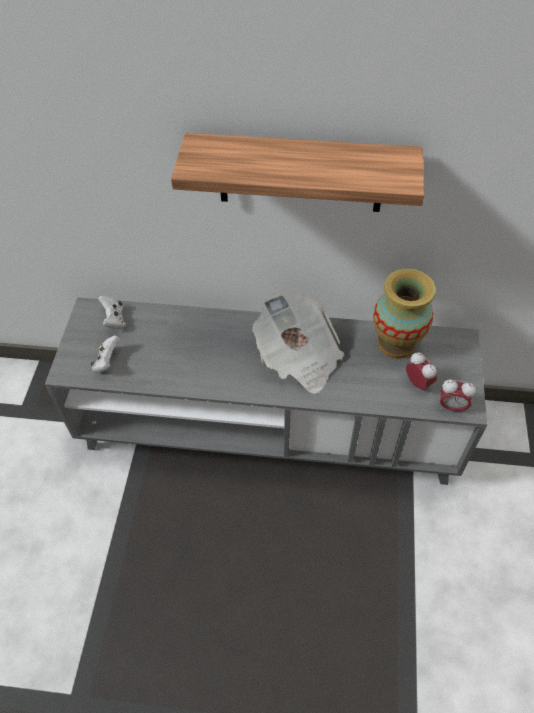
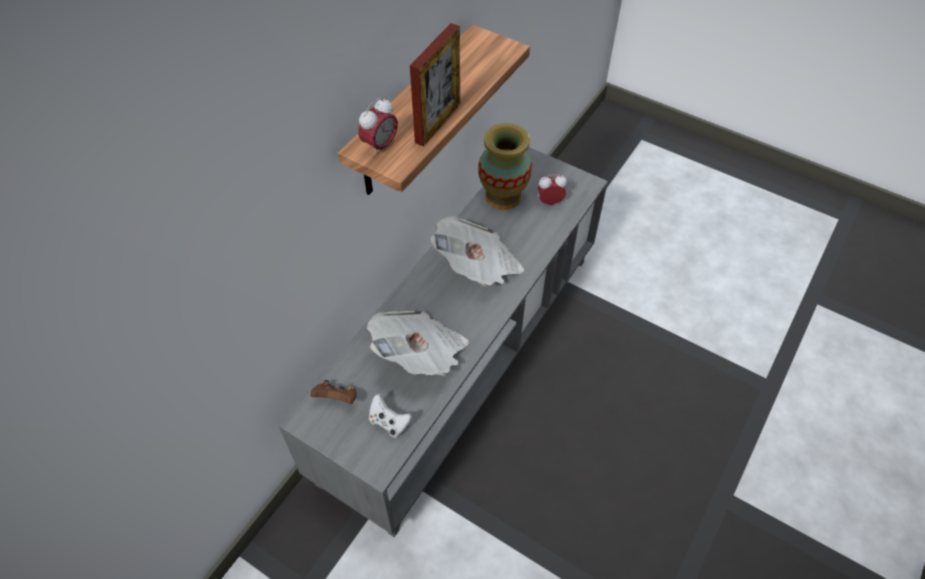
camera: 65 degrees left, 0 degrees up
white game controller [99,295,126,329] -> brown game controller [311,380,357,404]
alarm clock [440,379,476,413] -> alarm clock moved to [358,98,398,157]
none -> newspaper [367,311,469,376]
none -> picture frame [410,23,460,147]

